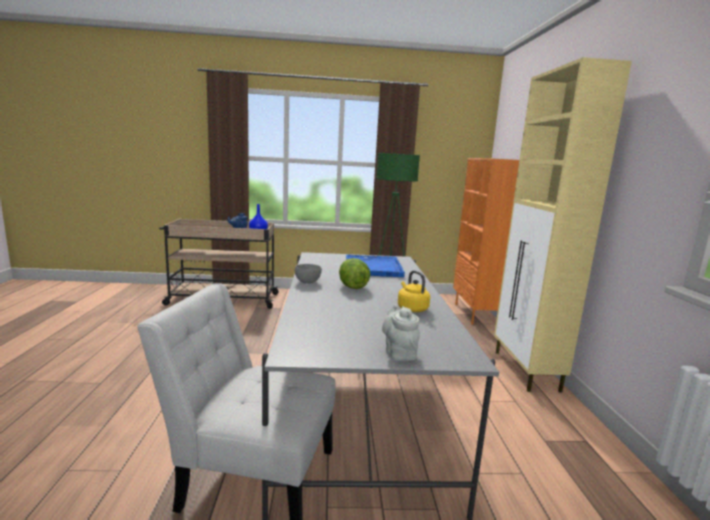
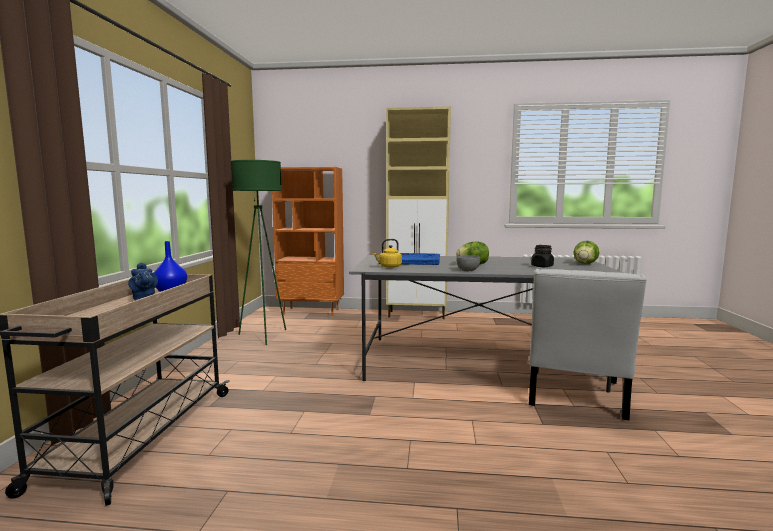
camera: 80 degrees left, 5 degrees down
grey teapot [382,304,420,361] -> lettuce [574,241,599,264]
yellow kettle [398,270,430,312] -> yellow kettle moved to [373,239,402,268]
none -> black jar [531,245,554,267]

